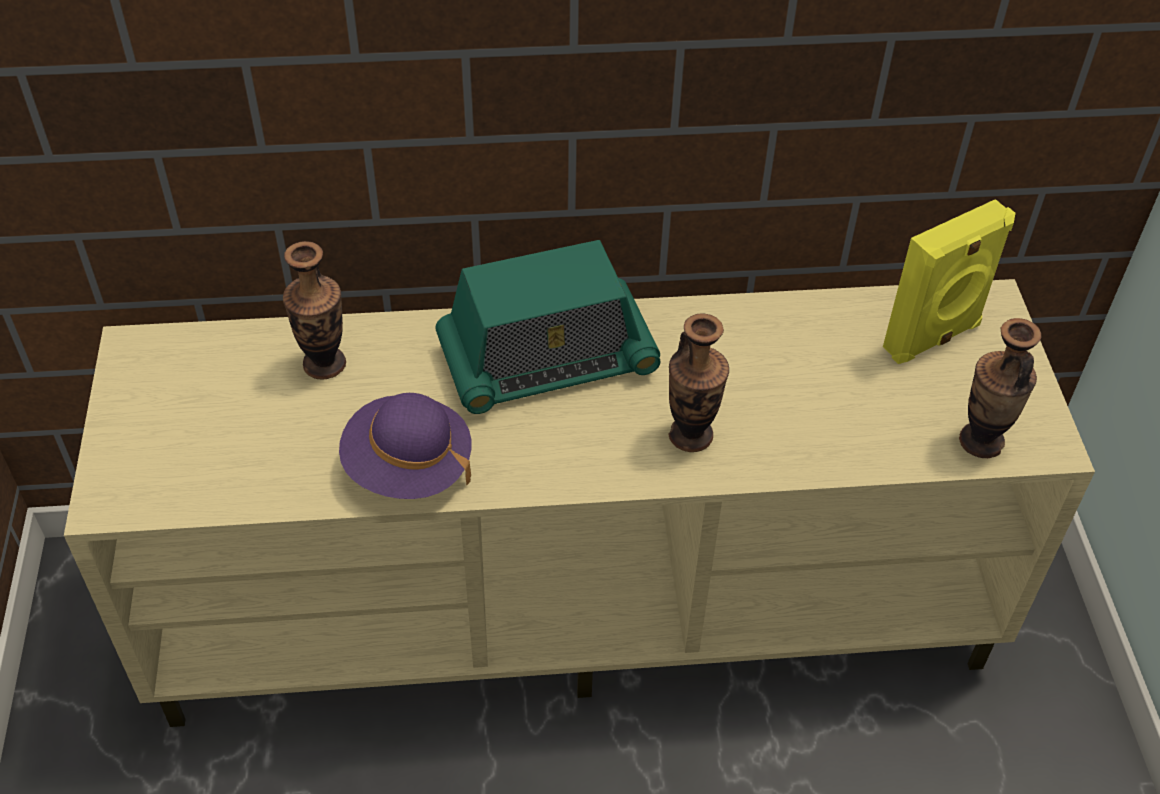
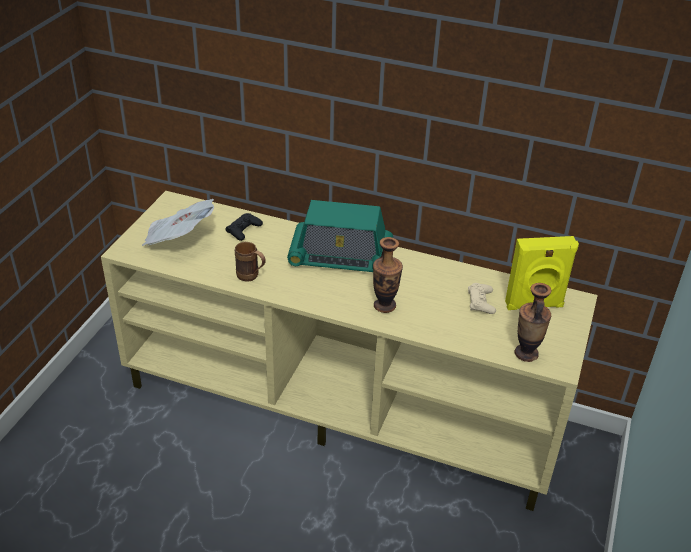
camera: 25 degrees right, 10 degrees down
vase [283,241,346,380] -> black game controller [225,213,263,241]
purple hat [339,393,471,499] -> brown mug [235,242,266,282]
none -> newspaper [142,199,214,246]
none -> beige game controller [468,283,496,314]

